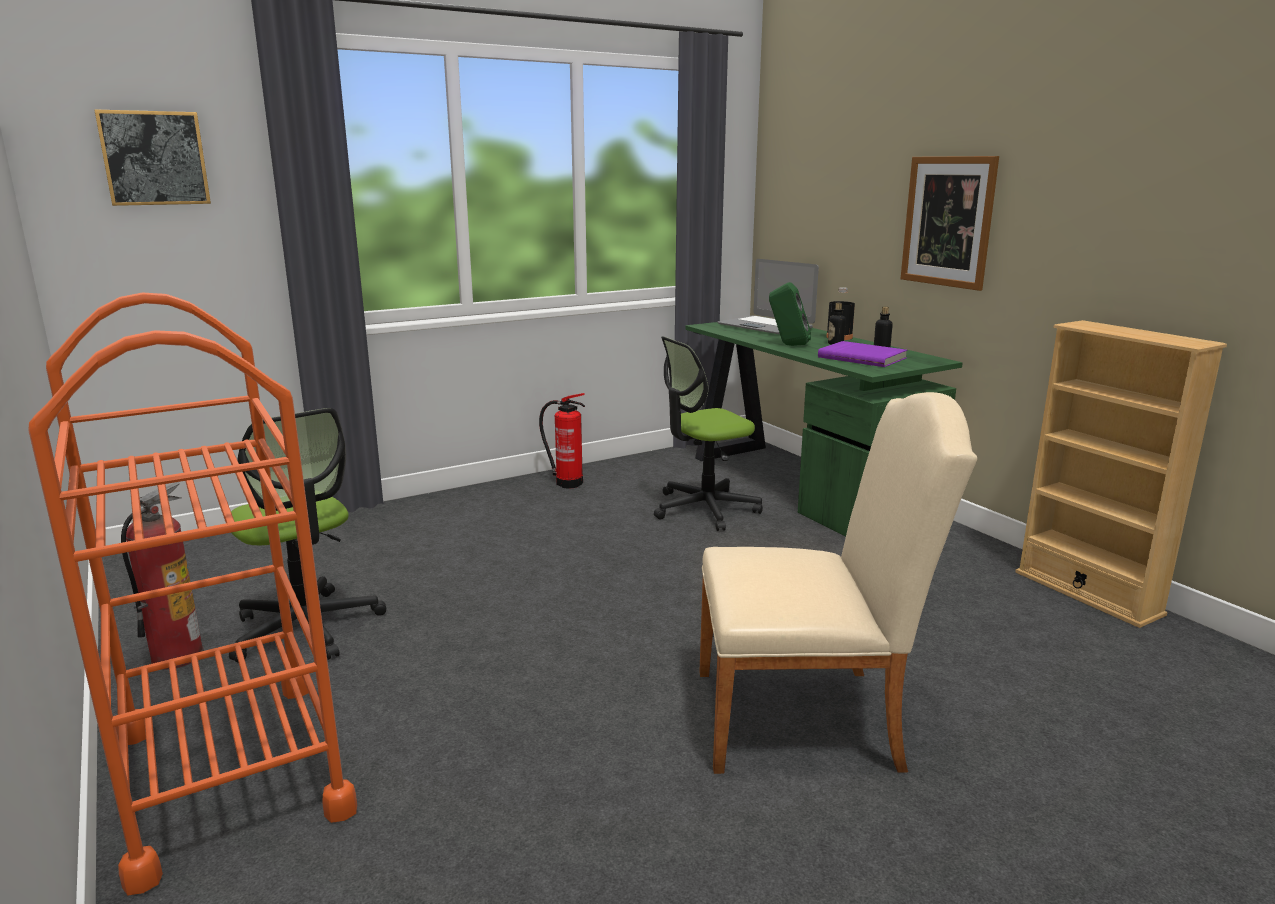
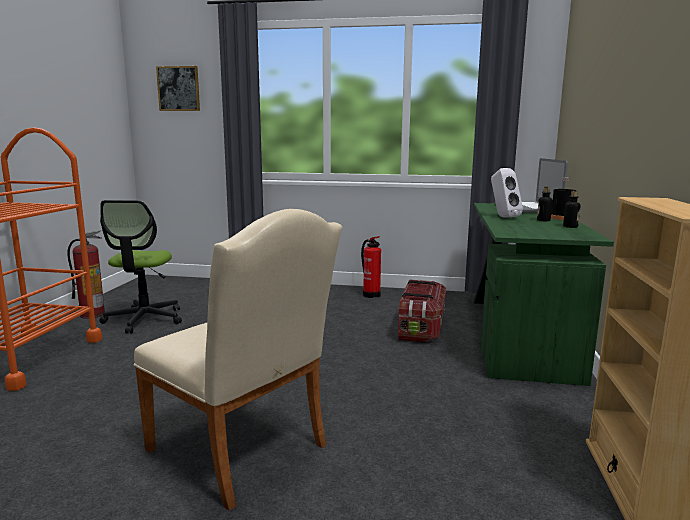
camera: 40 degrees right, 5 degrees down
office chair [654,336,763,531] -> storage box [398,279,446,343]
green speaker [769,282,811,346] -> white speaker [491,168,523,218]
purple book [818,341,907,367] -> none
picture [900,156,999,291] -> none

